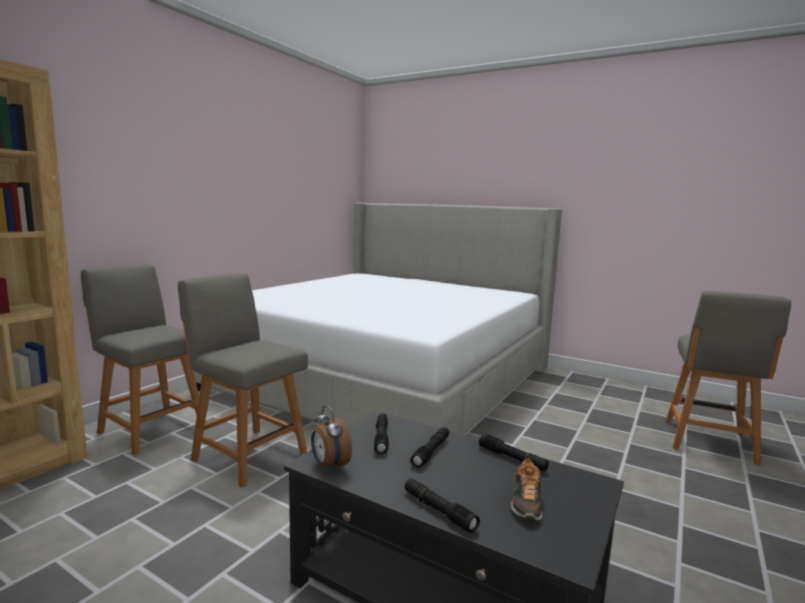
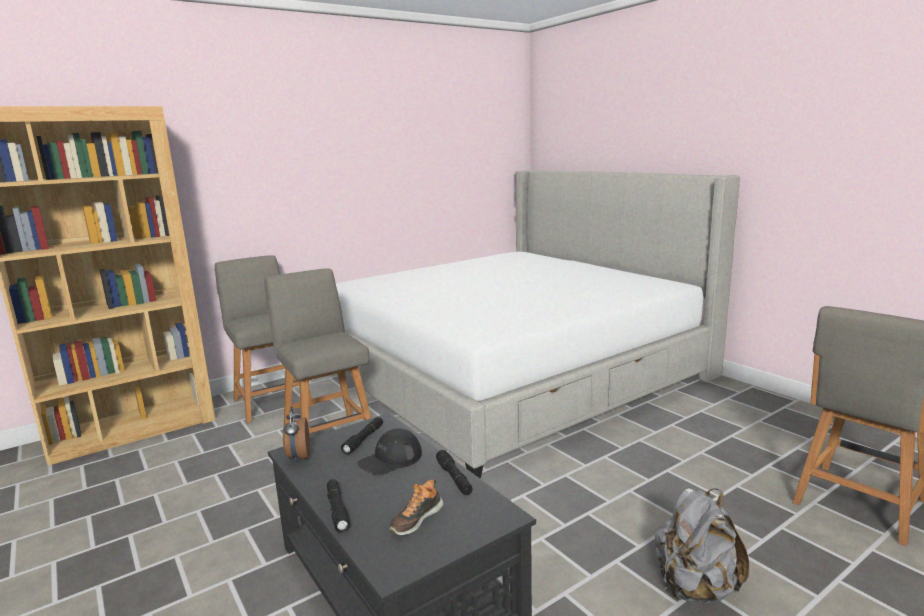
camera: 25 degrees right, 5 degrees up
black flashlight [410,427,449,468] -> black cap [357,428,422,475]
none -> grey backpack [655,488,749,603]

